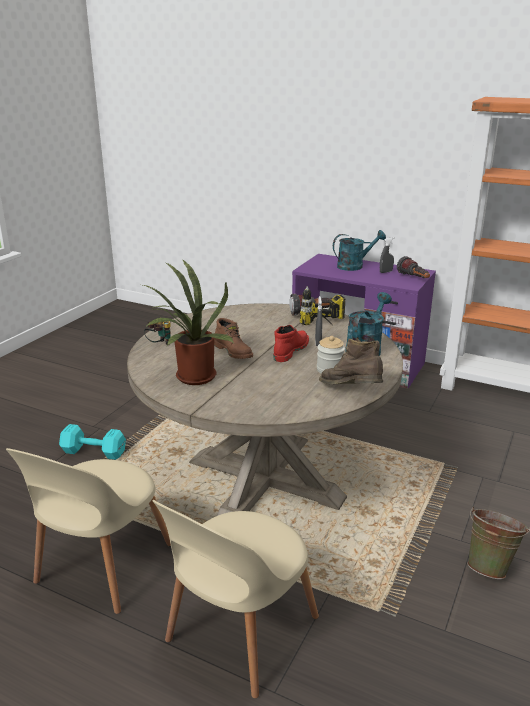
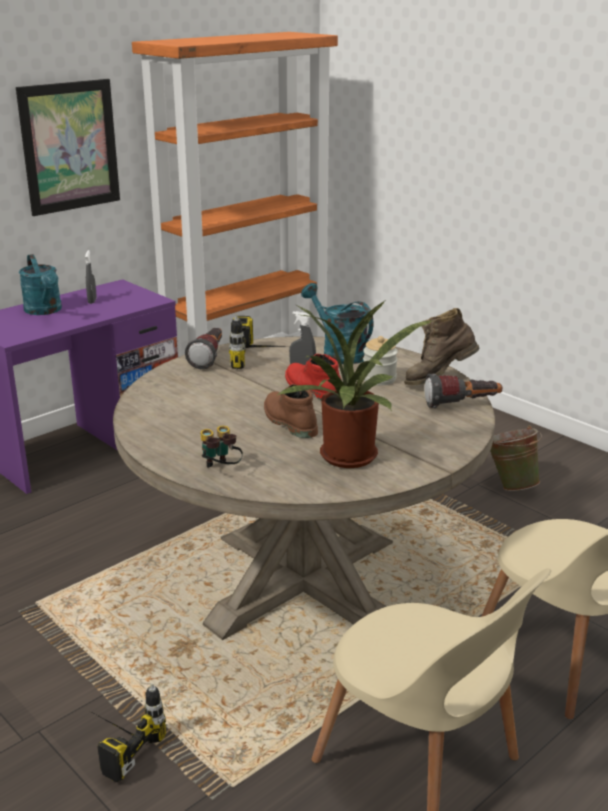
camera: 70 degrees left, 0 degrees up
turquoise dumbbell [59,424,126,460] -> power drill [95,683,166,782]
brown boot [214,318,253,359] -> brown boot turned 105 degrees counterclockwise [264,384,318,438]
turquoise watering can [333,230,386,271] -> turquoise watering can turned 150 degrees clockwise [19,254,62,315]
flashlight [397,256,430,278] -> flashlight moved to [424,374,502,408]
none -> picture [16,79,120,216]

